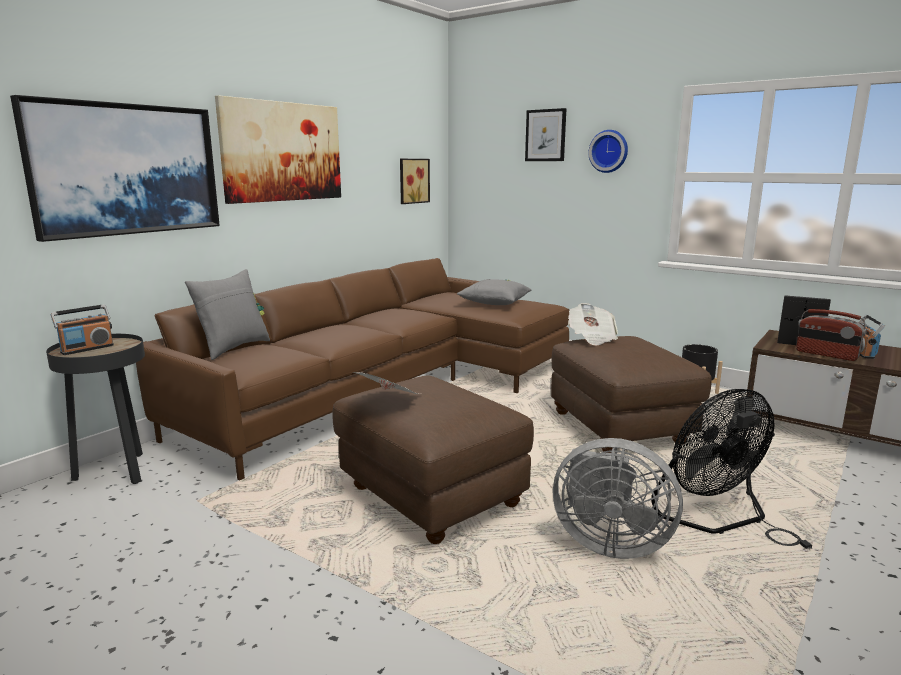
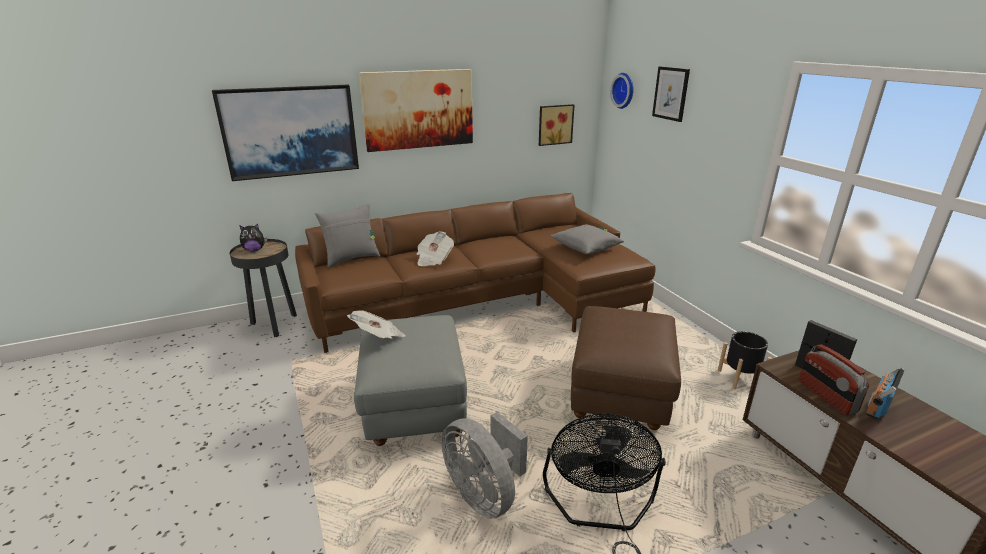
camera: 30 degrees right, 10 degrees up
radio [51,304,114,355] -> plush toy [239,224,267,252]
brown ottoman [332,375,534,544] -> grey ottoman [354,315,467,446]
newspaper [568,303,618,345] -> newspaper moved to [417,231,454,266]
wall clock [588,130,628,173] -> wall clock moved to [610,73,634,109]

